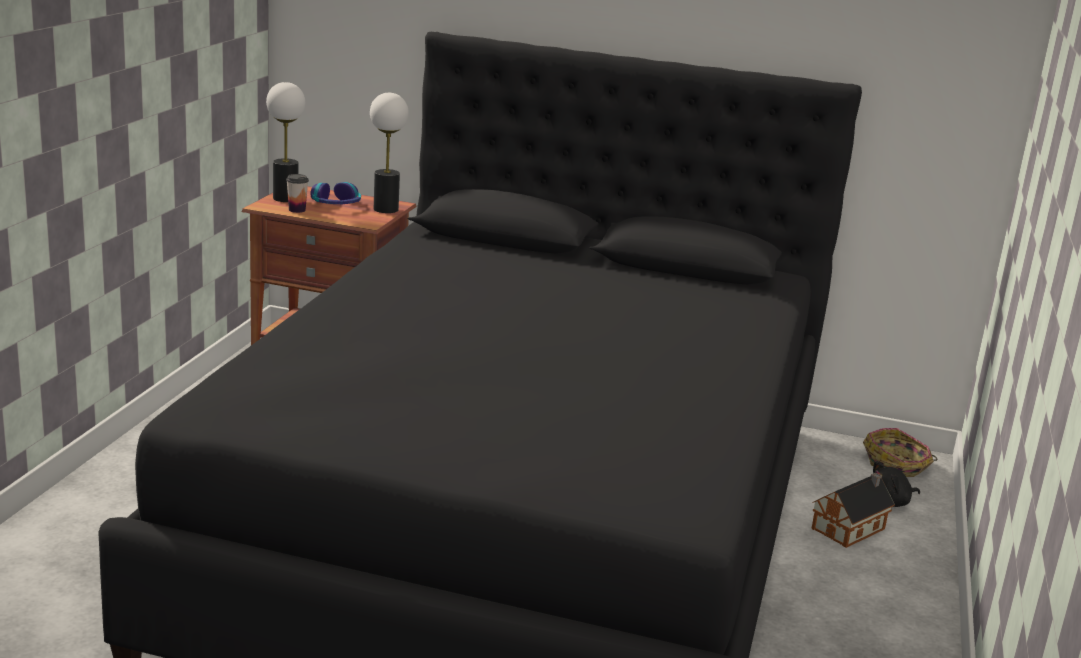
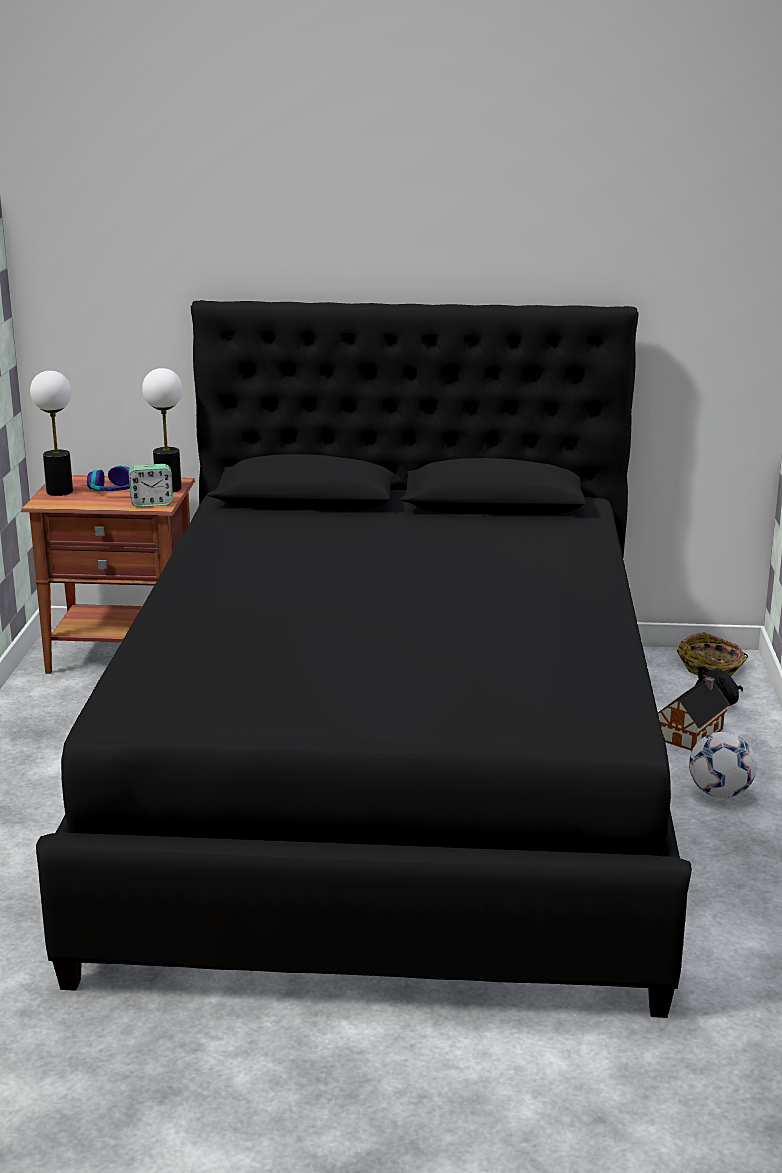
camera: 10 degrees left, 0 degrees up
cup [286,174,309,213] -> none
none -> alarm clock [129,464,173,507]
none -> football [689,732,757,798]

